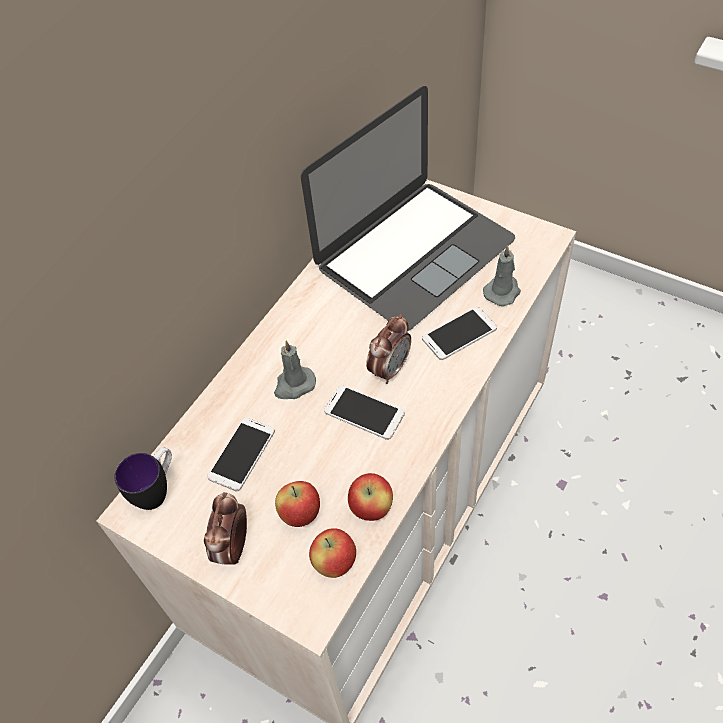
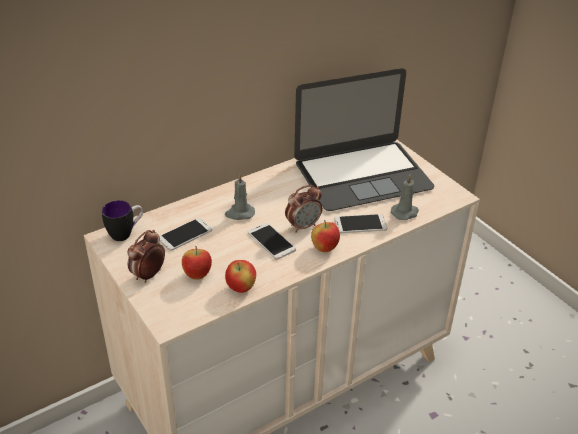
camera: 20 degrees right, 15 degrees down
apple [309,528,356,578] -> apple moved to [311,220,340,252]

